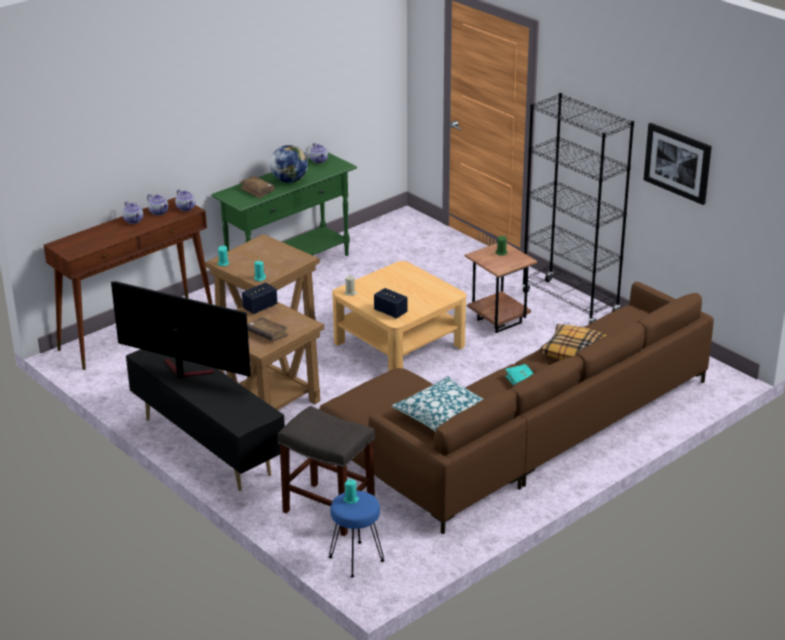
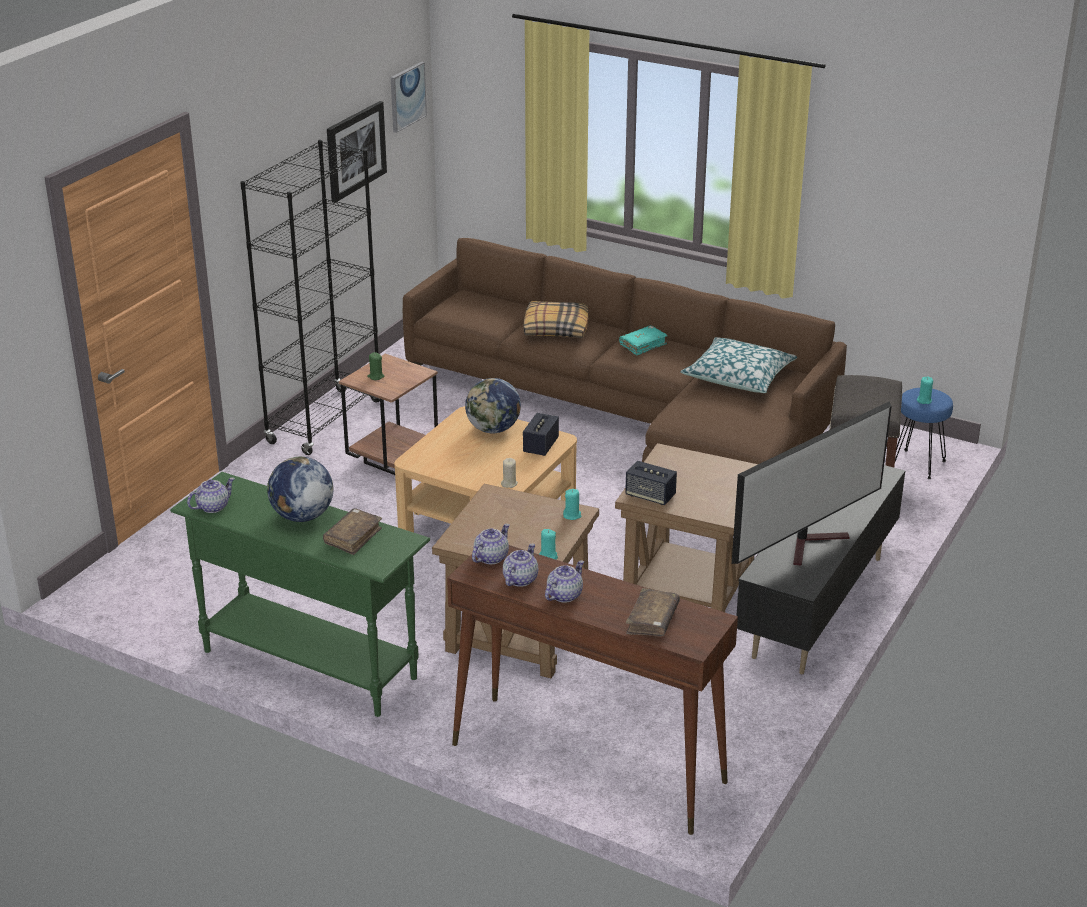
camera: 110 degrees left, 0 degrees up
television [111,281,251,378] -> television turned 135 degrees counterclockwise [732,401,891,566]
brown book [247,317,289,342] -> brown book moved to [626,588,680,637]
none -> picture [391,62,427,133]
none -> globe [465,378,521,434]

